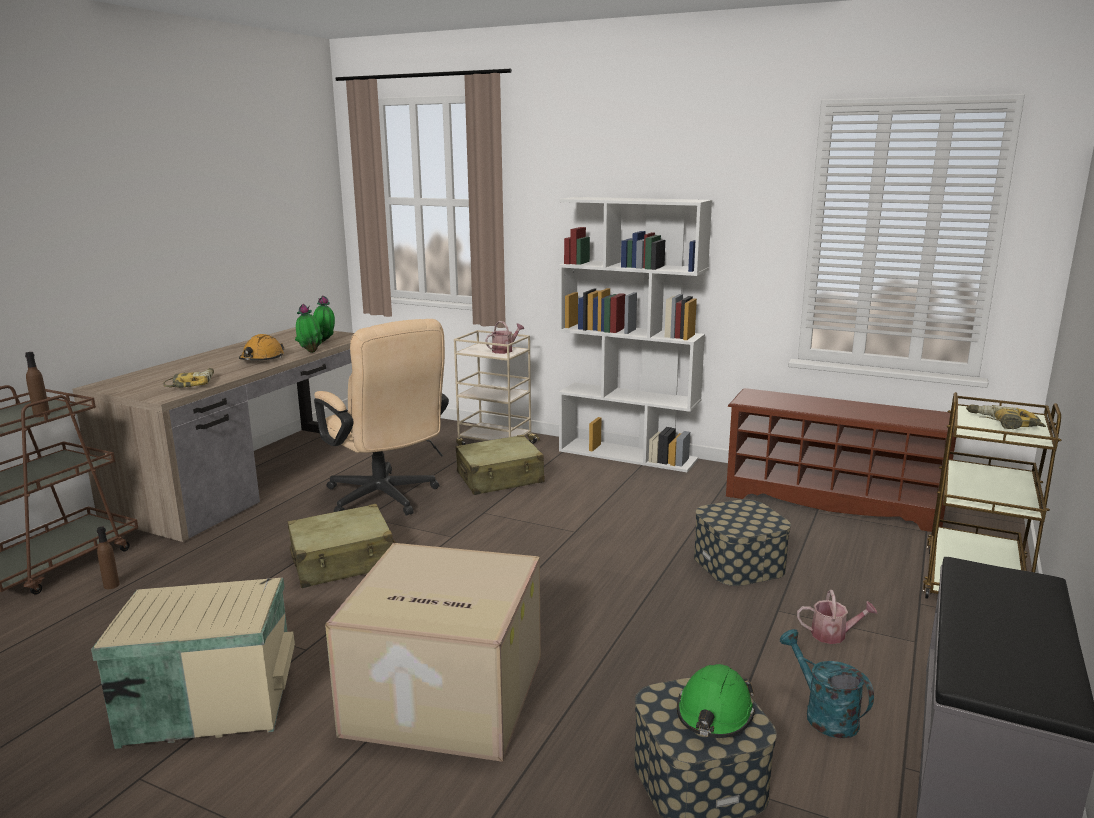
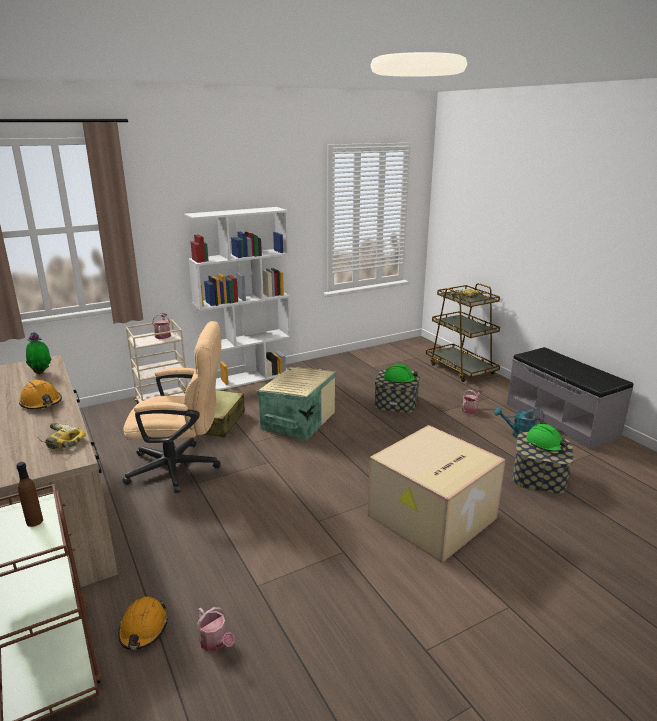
camera: 55 degrees left, 5 degrees up
beige storage box [91,578,295,749] -> beige storage box moved to [257,367,336,441]
brown bottle [97,527,120,589] -> orange hard hat [118,596,168,650]
beige suitcase [287,504,396,588] -> none
potted plant [295,304,323,353] -> none
brown shoe rack [726,388,956,532] -> none
none -> watering can [197,607,235,651]
none -> green hard hat [384,364,419,383]

